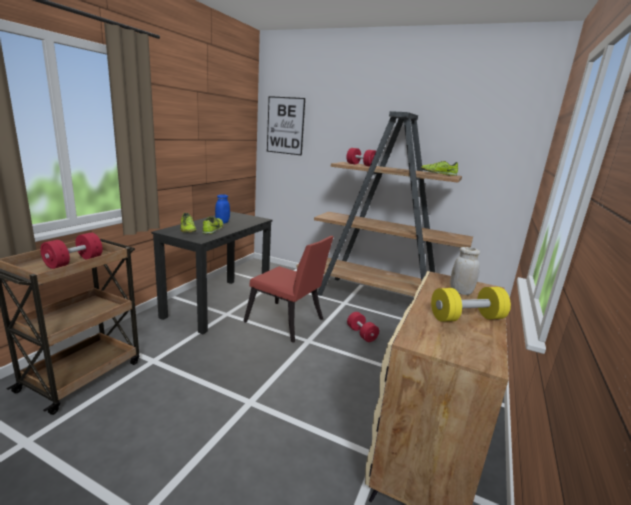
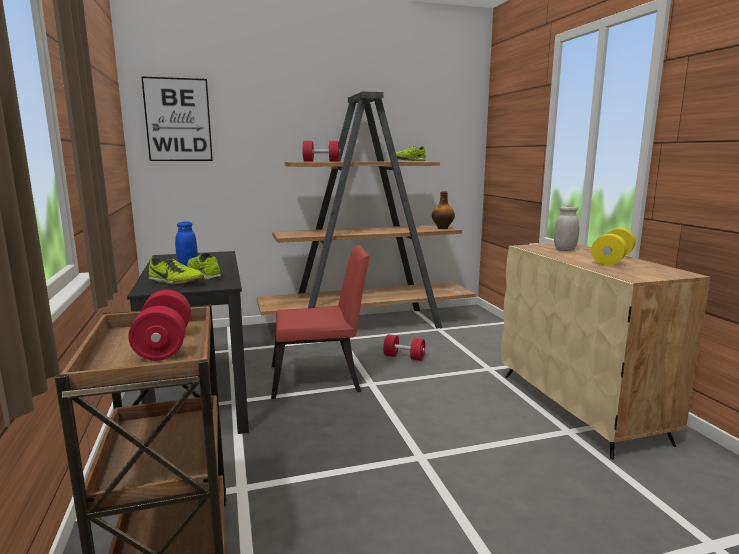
camera: 40 degrees left, 5 degrees down
none -> bottle [432,191,455,229]

